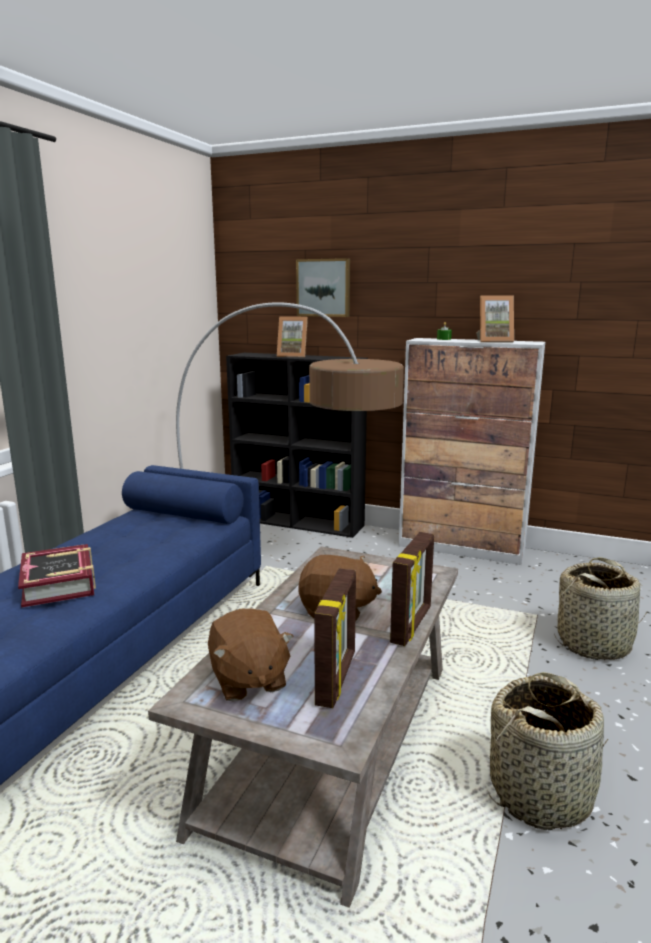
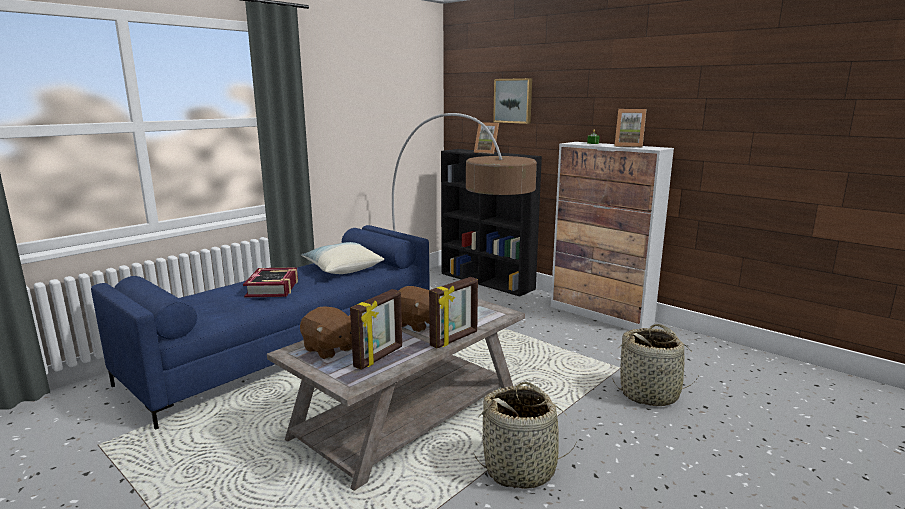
camera: 20 degrees right, 0 degrees up
brown plush toy [208,608,294,701] -> brown plush toy turned 45 degrees counterclockwise [300,306,352,359]
none -> pillow [301,242,384,274]

